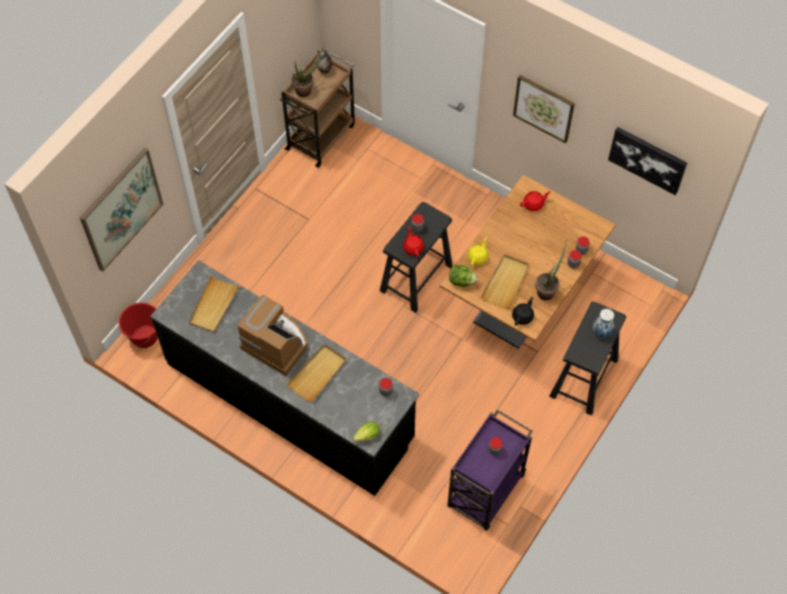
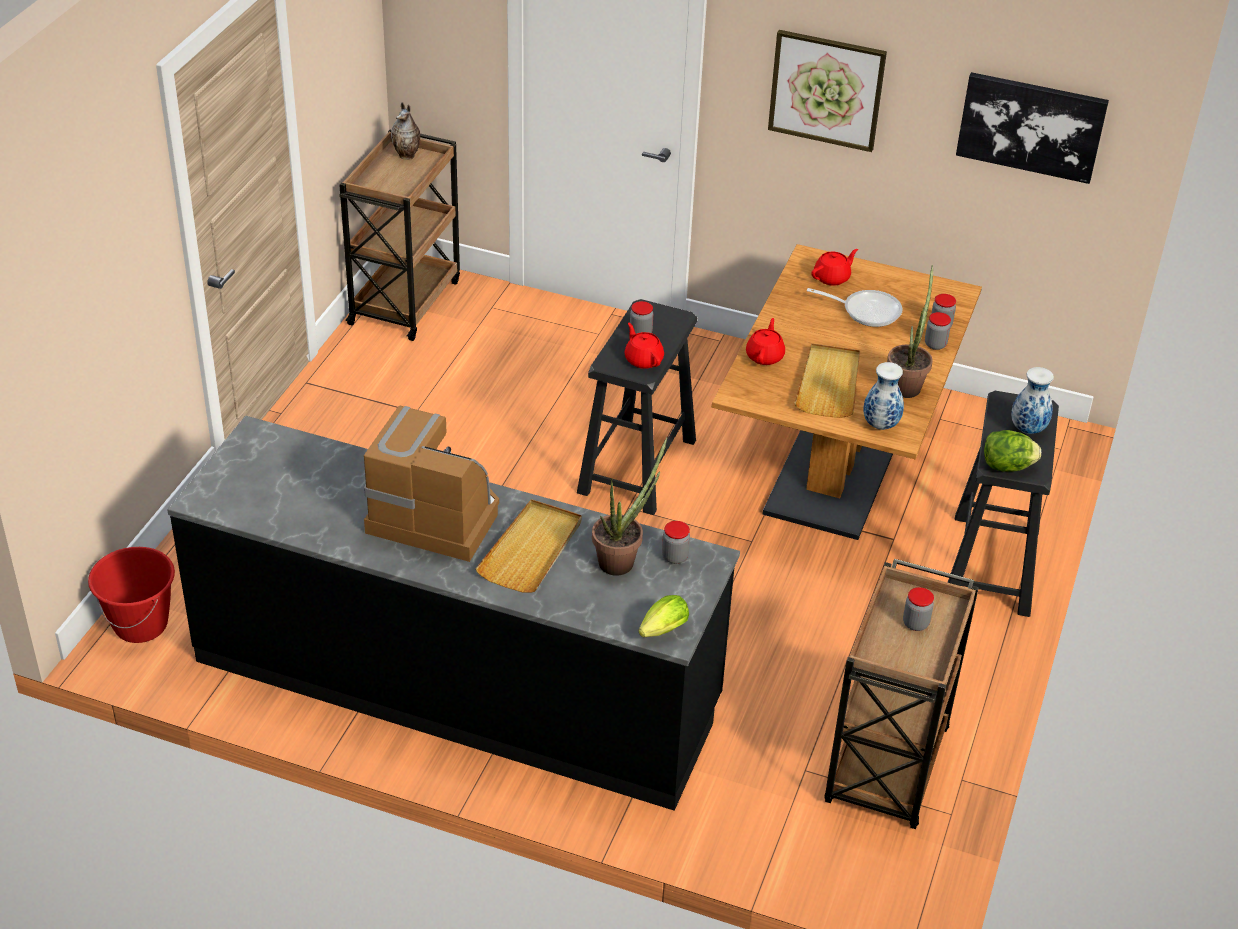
camera: 15 degrees left, 20 degrees down
picture [80,148,163,271] -> none
beige tray [189,275,240,333] -> none
potted plant [291,44,325,97] -> potted plant moved to [592,437,667,576]
purple cart [447,410,532,531] -> brown cart [824,559,979,829]
lettuce [449,265,478,287] -> lettuce moved to [984,430,1041,472]
yellow teapot [467,237,489,266] -> red teapot [746,318,785,365]
black teapot [512,297,534,326] -> vase [863,362,904,430]
none -> frying pan [807,288,903,327]

